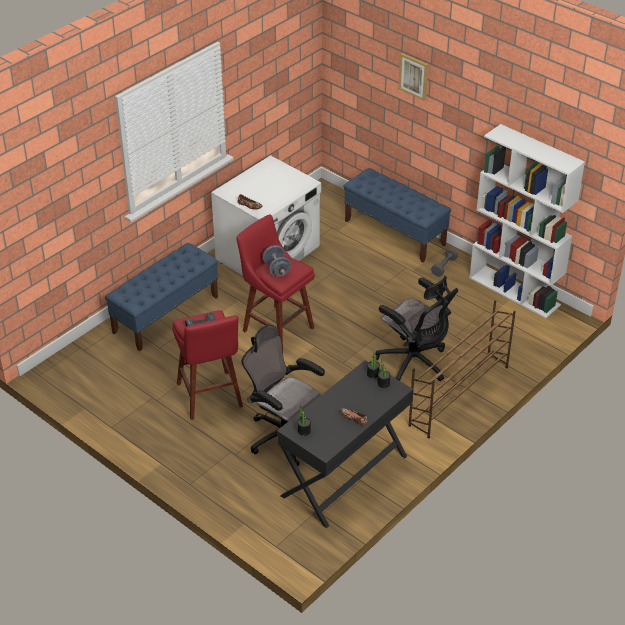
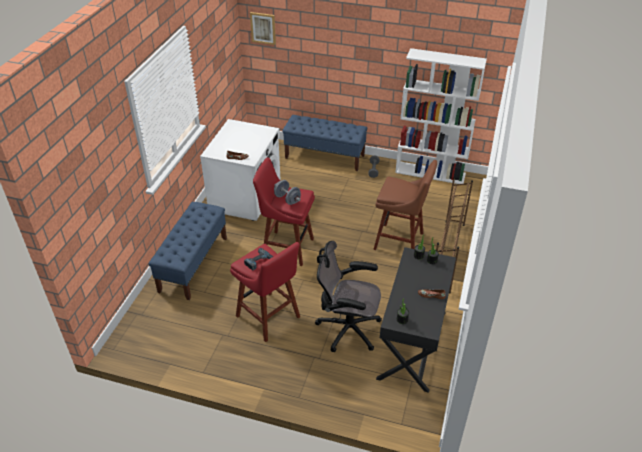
camera: 25 degrees left, 0 degrees up
office chair [374,276,458,381] -> brown stool [373,160,437,250]
picture [398,53,429,101] -> picture moved to [250,12,276,45]

